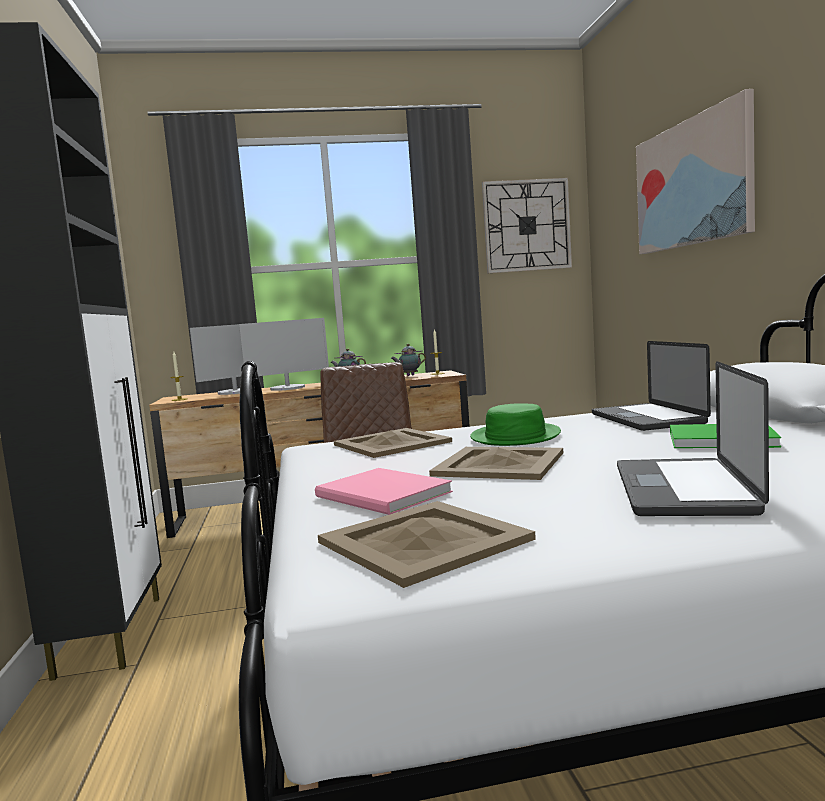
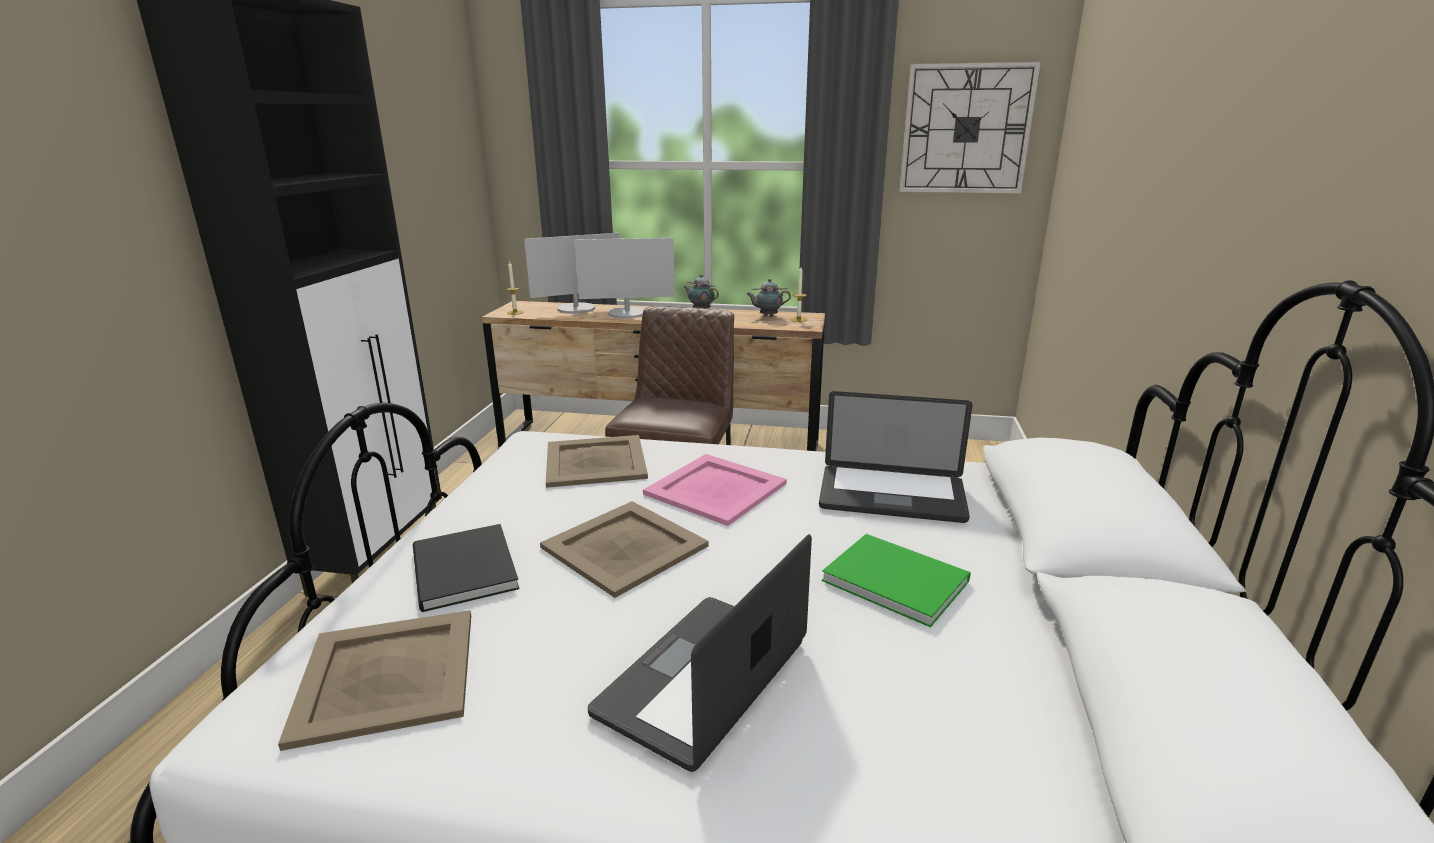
camera: 20 degrees right, 15 degrees up
pink book [315,468,453,515] -> black book [413,524,519,612]
green hat [470,403,561,446] -> pink tray [643,454,787,526]
laptop [592,341,711,431] -> laptop turned 90 degrees counterclockwise [819,391,973,523]
picture [636,89,755,254] -> none

